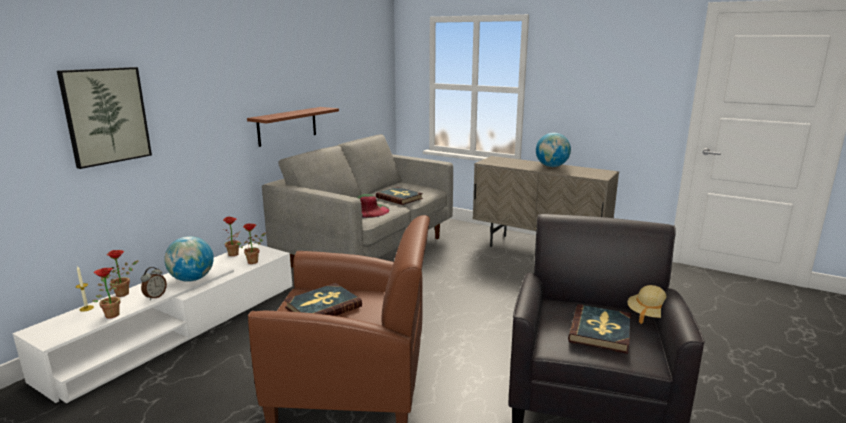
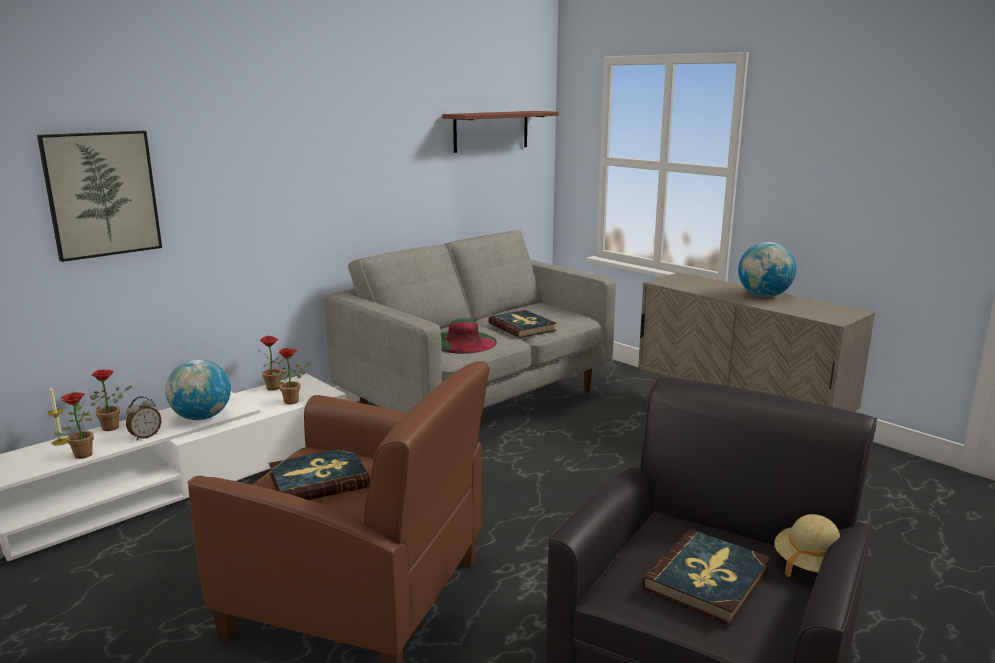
camera: 15 degrees right, 0 degrees up
brown shelf [247,107,339,147] -> brown shelf moved to [442,111,559,153]

